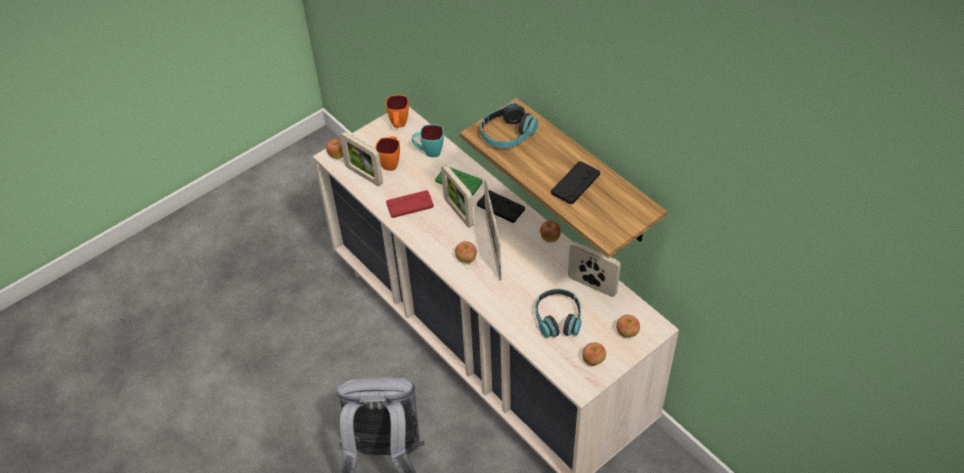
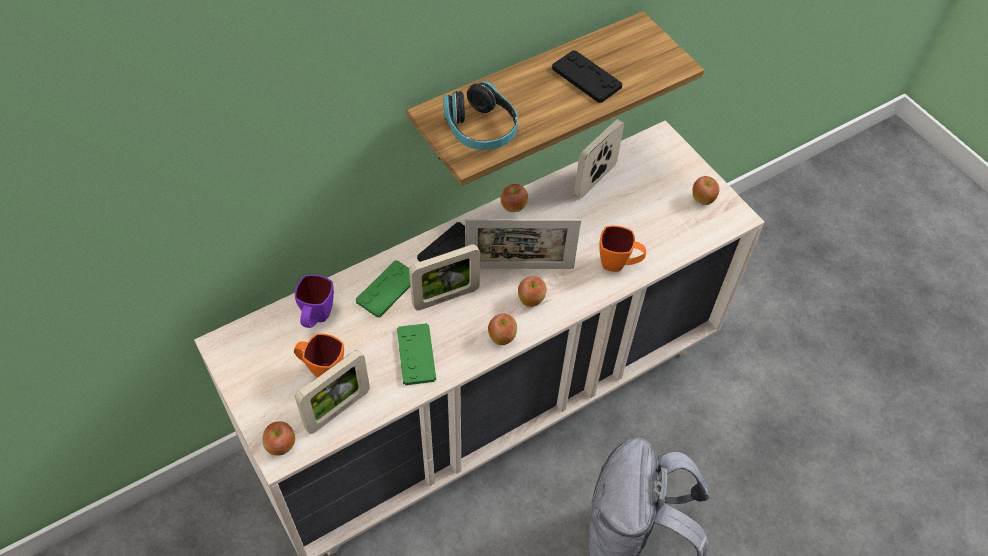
camera: 85 degrees left, 5 degrees up
orange mug [386,95,409,128] -> orange mug moved to [599,226,646,272]
red game controller [386,190,434,218] -> green game controller [397,323,436,385]
turquoise mug [412,124,444,157] -> purple mug [295,275,334,328]
headphones [535,289,582,337] -> none
apple [616,315,640,338] -> apple moved to [488,314,517,345]

